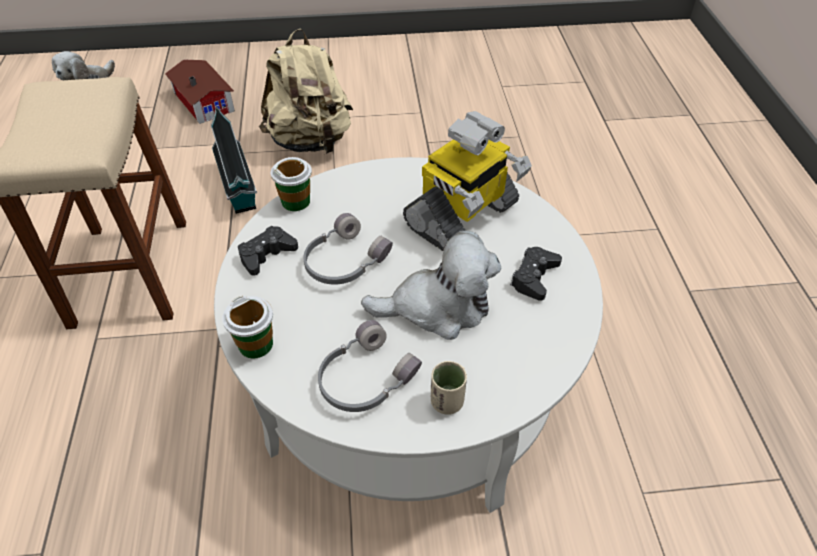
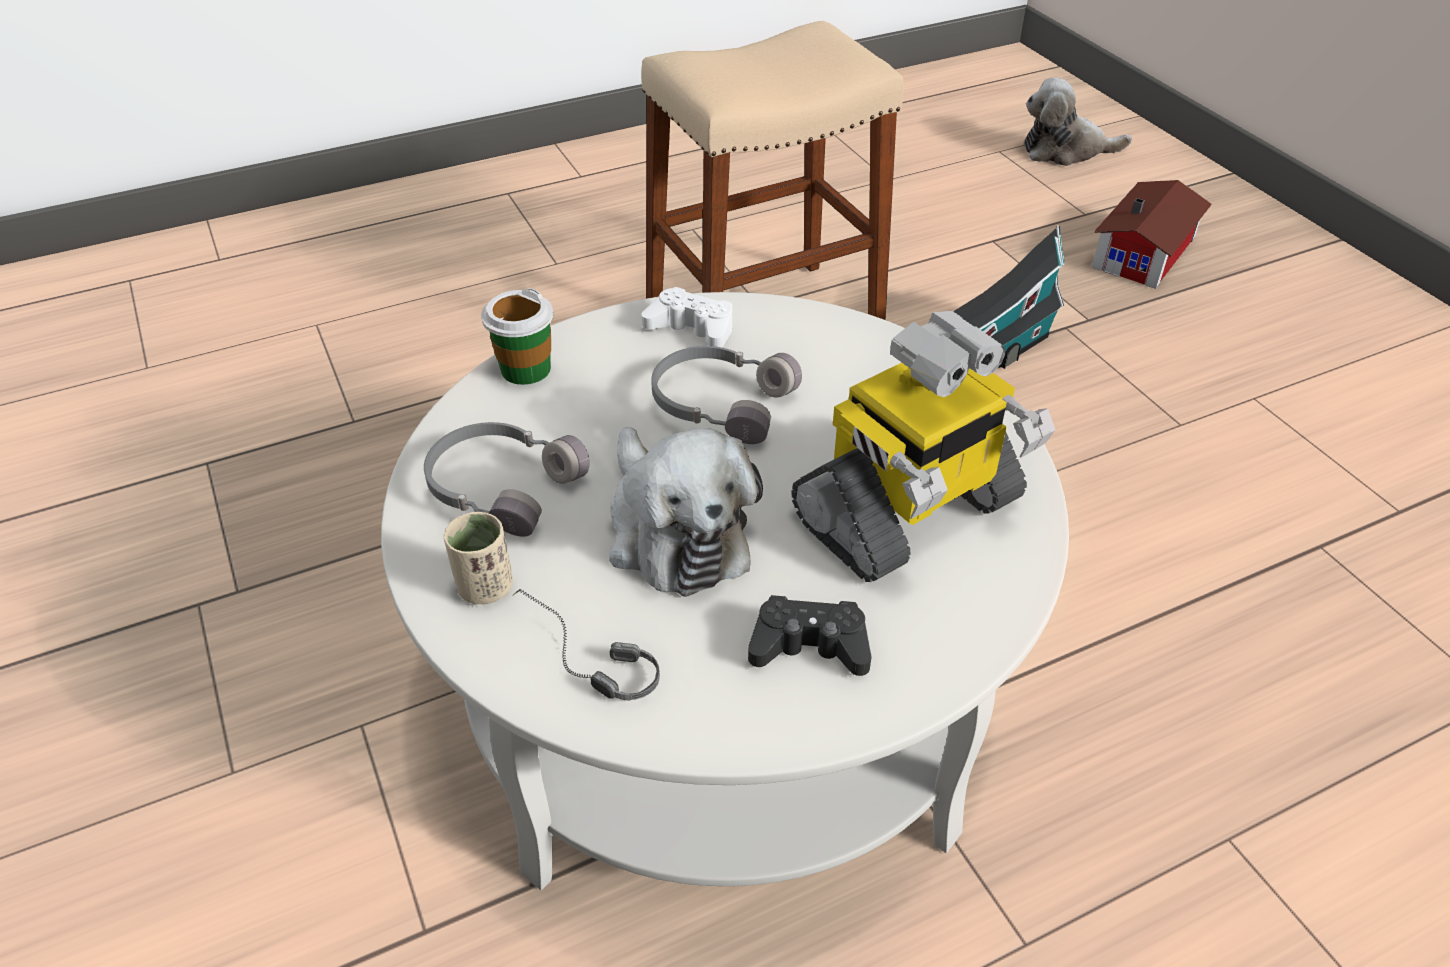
camera: 70 degrees right, 5 degrees down
black game controller [238,226,298,276] -> white game controller [641,287,732,347]
beige backpack [259,28,353,154] -> none
cup [271,157,312,211] -> none
toy robot [403,111,532,251] -> toy robot turned 60 degrees counterclockwise [792,311,1056,582]
none -> headphones [512,589,660,700]

